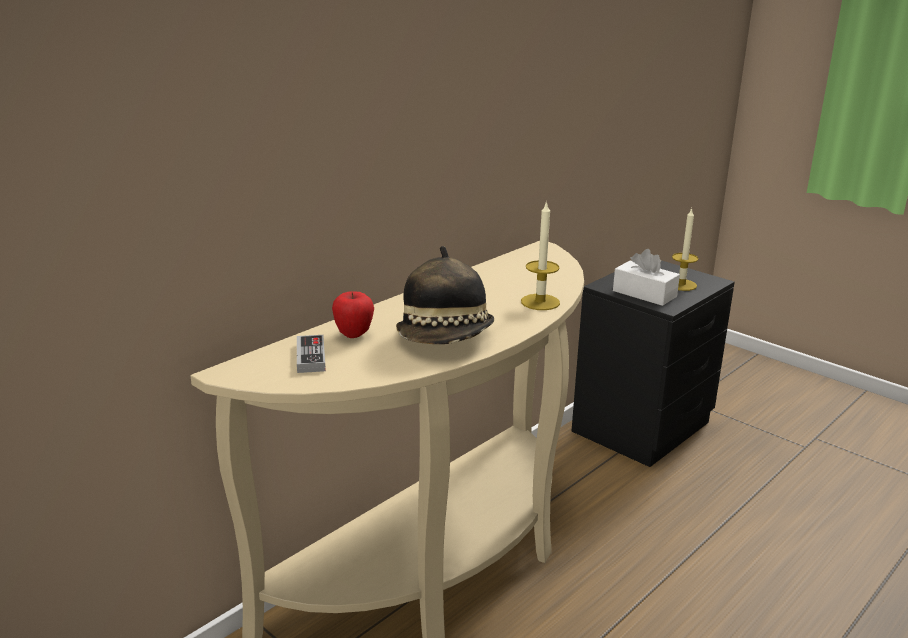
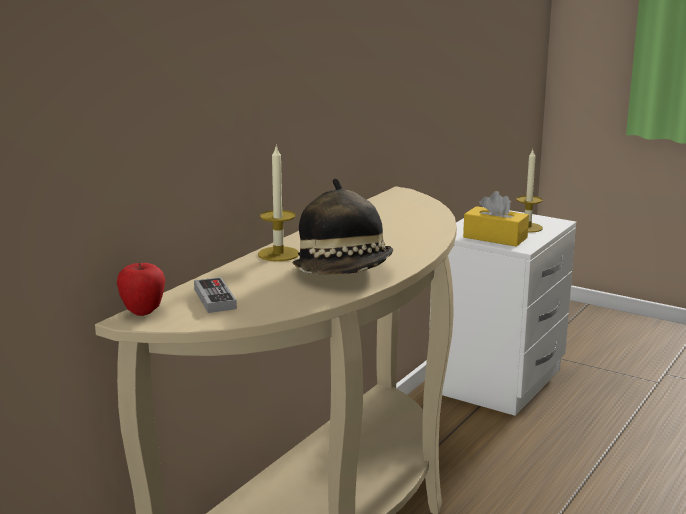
camera: 10 degrees left, 5 degrees down
apple [332,291,374,338] -> apple moved to [117,263,166,316]
candle [521,201,560,310] -> candle moved to [258,144,299,261]
black nightstand [571,260,735,467] -> white nightstand [429,210,576,416]
white tissue box [613,249,680,306] -> yellow tissue box [463,191,529,247]

